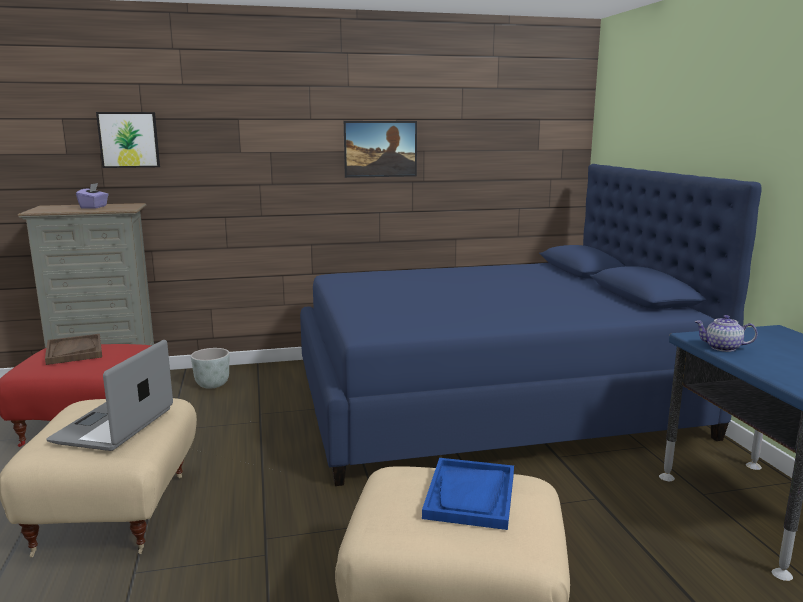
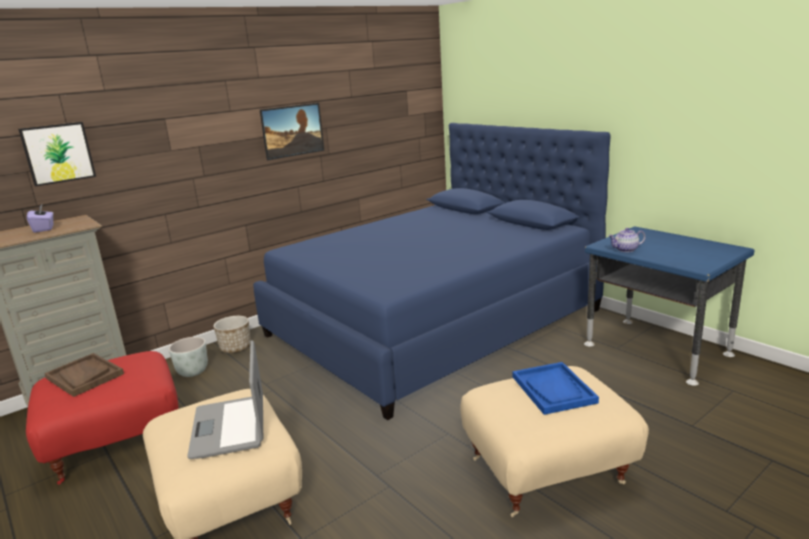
camera: 25 degrees left, 5 degrees up
none -> planter [214,316,251,353]

